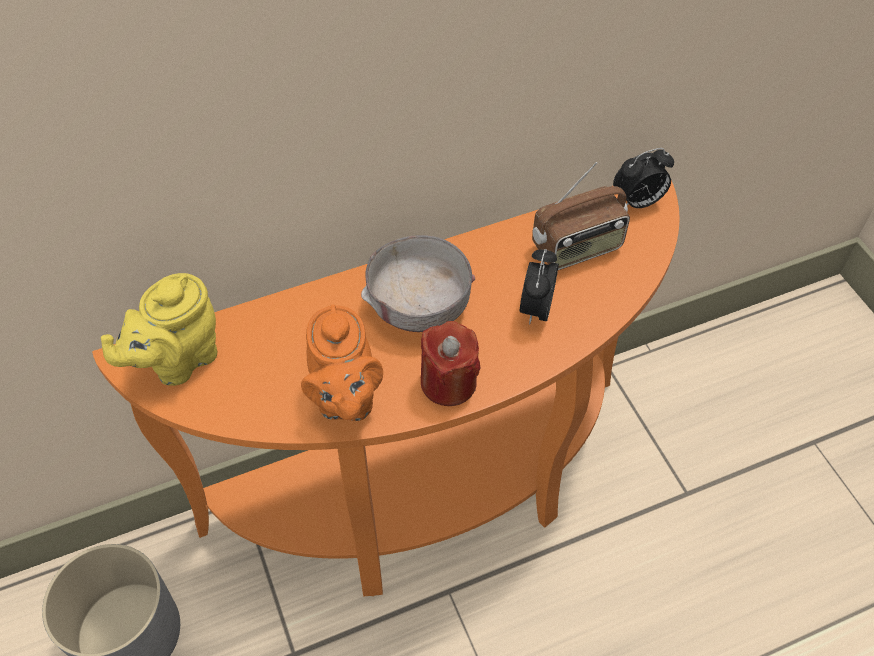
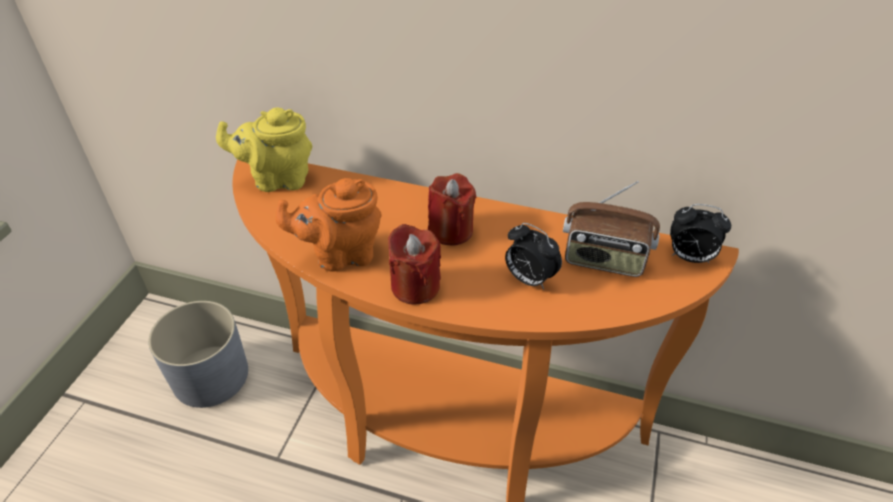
camera: 40 degrees right, 10 degrees down
orange teapot [301,304,383,421] -> orange teapot turned 45 degrees clockwise [276,178,382,272]
grey bowl [361,235,475,332] -> red candle [428,173,476,246]
alarm clock [520,249,559,325] -> alarm clock turned 105 degrees counterclockwise [505,223,562,289]

